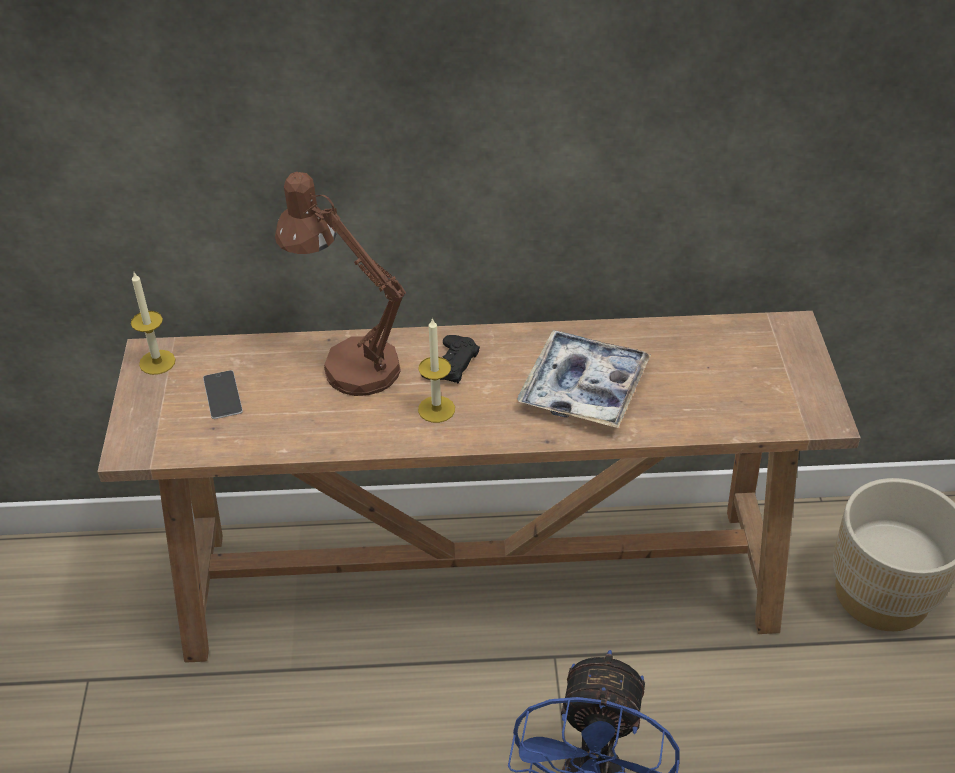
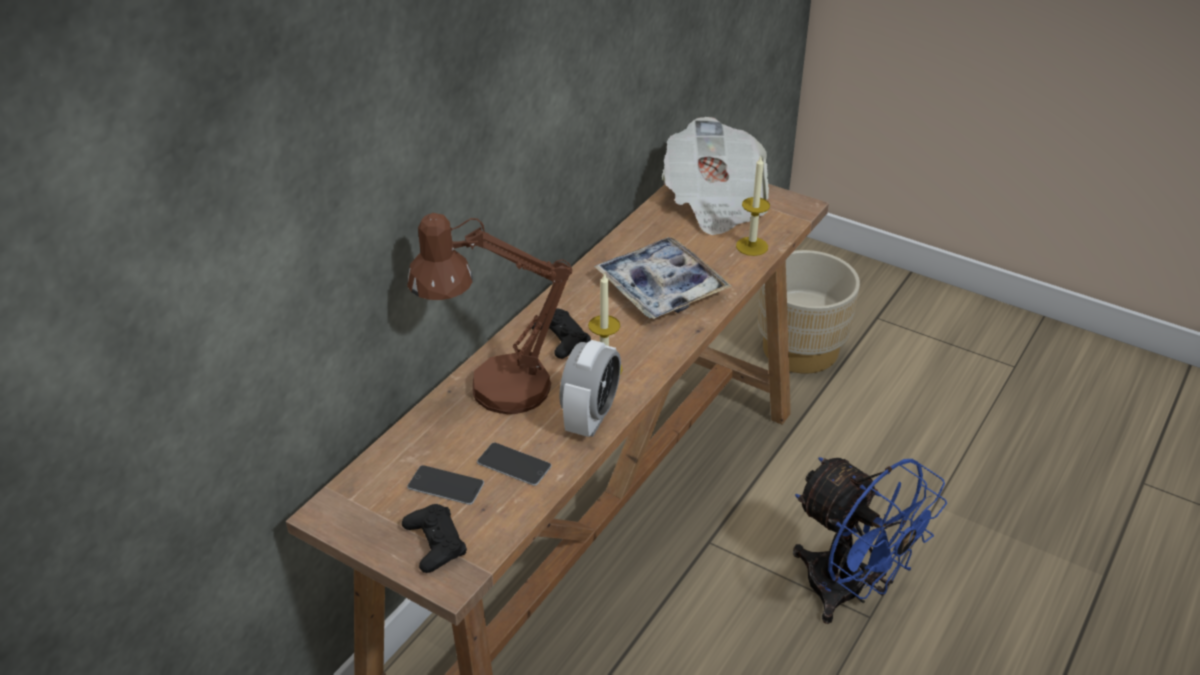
camera: 55 degrees left, 5 degrees down
candle [131,273,176,375] -> candle moved to [736,155,770,256]
none -> black game controller [402,504,467,573]
none -> phone [477,443,552,486]
none -> alarm clock [559,340,621,437]
none -> newspaper [661,117,769,235]

